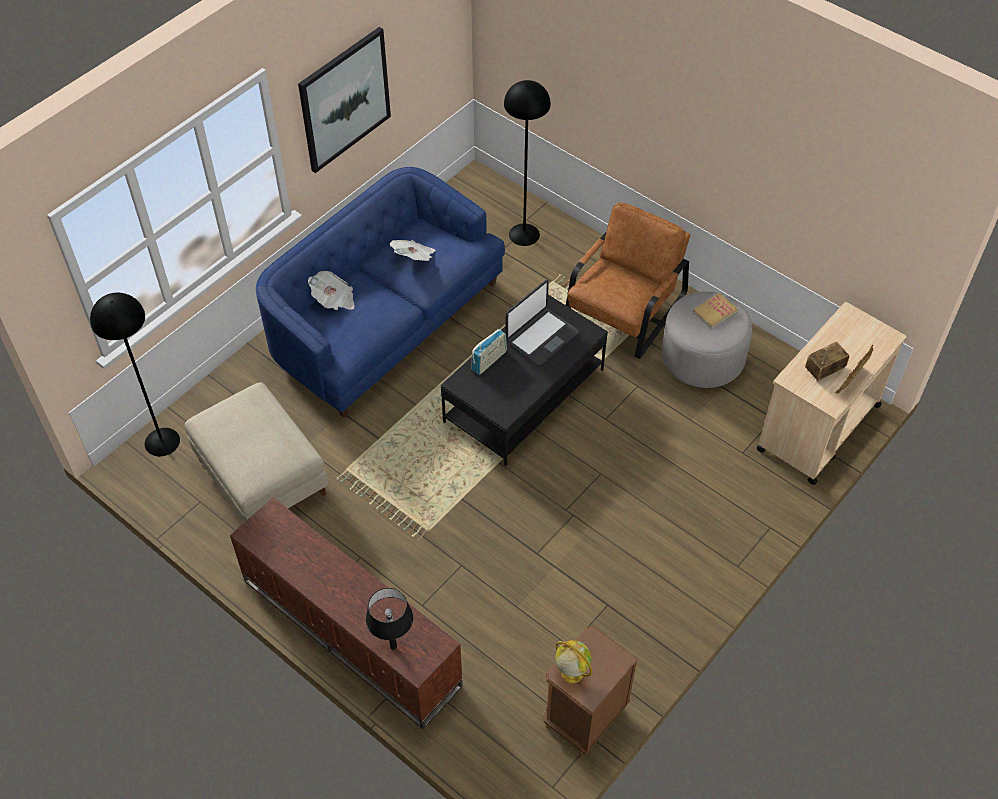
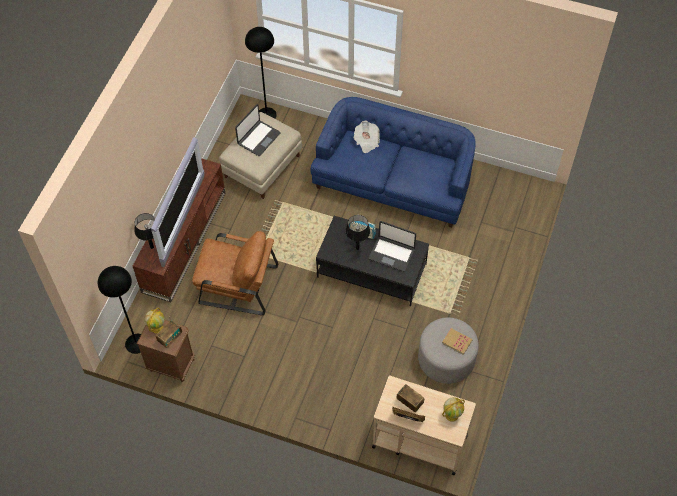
camera: 70 degrees right, 5 degrees up
picture [298,27,391,173] -> none
newspaper [390,240,435,261] -> none
black floor lamp [504,80,551,246] -> black floor lamp moved to [98,266,141,354]
brown armchair [566,202,690,359] -> brown armchair moved to [192,231,278,315]
none -> television [151,137,205,267]
none -> radio [156,317,182,348]
none -> laptop [235,104,281,156]
none -> black table lamp [345,215,370,250]
none -> globe [442,397,465,422]

